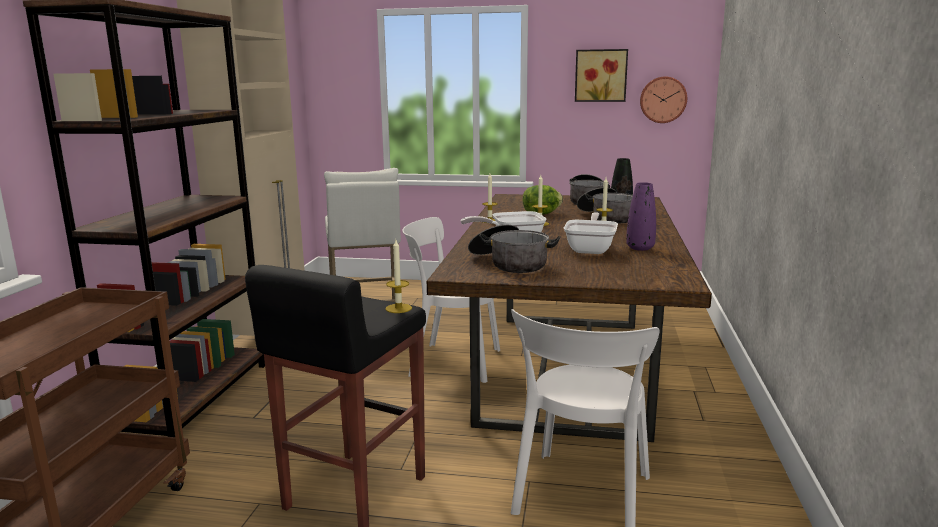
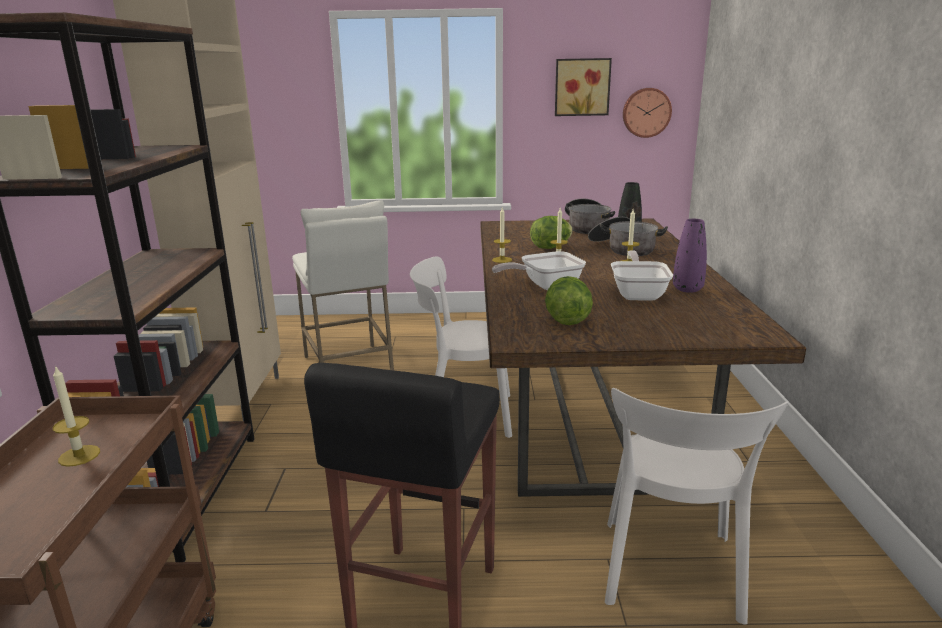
camera: 10 degrees left, 5 degrees up
candle [385,240,412,313] -> candle moved to [53,365,100,467]
cooking pot [468,225,561,273] -> lettuce [545,276,593,325]

